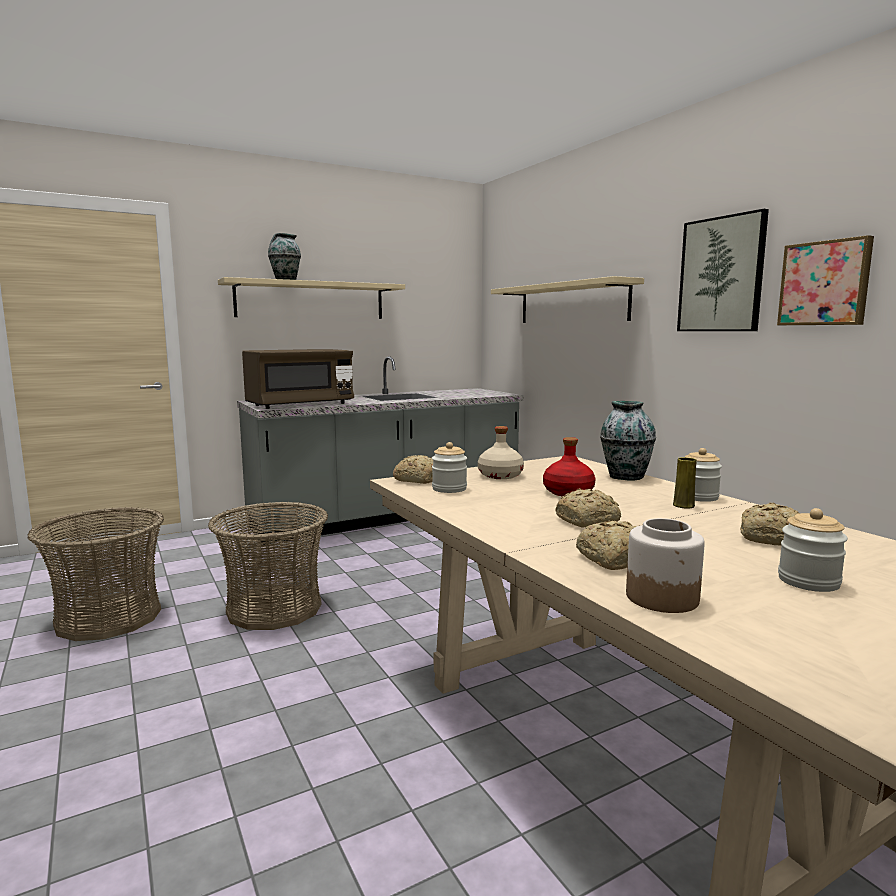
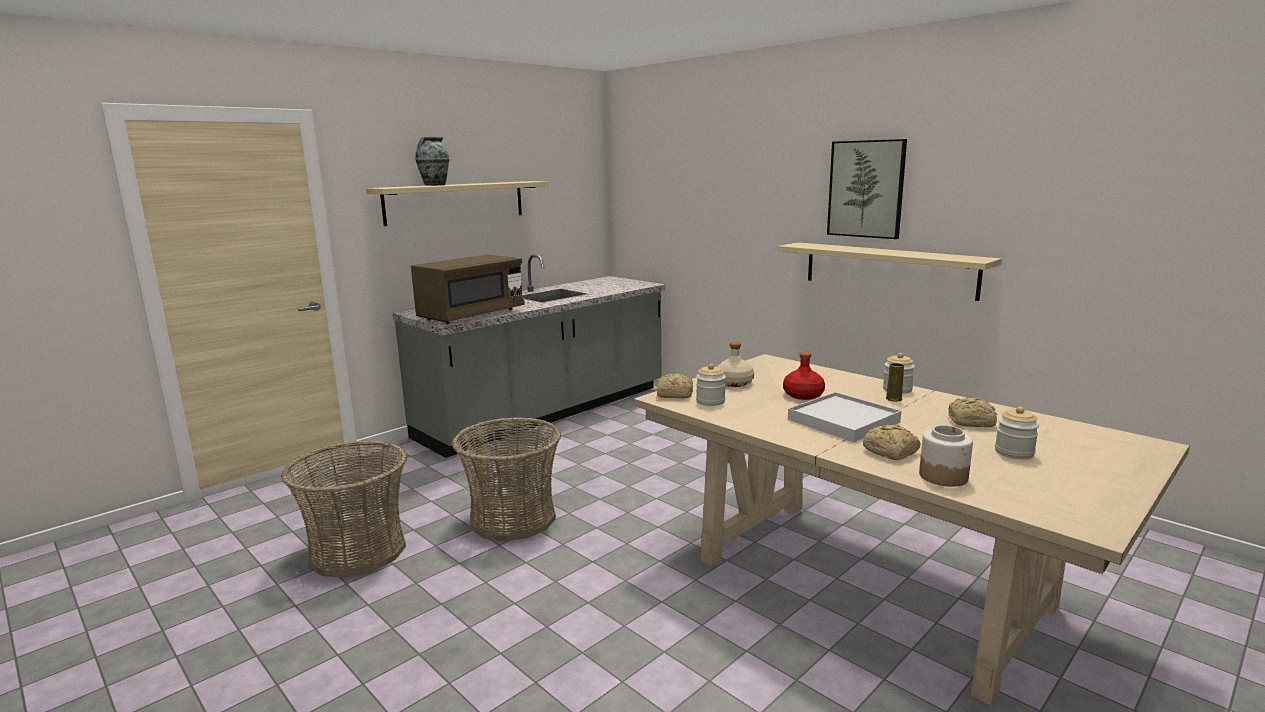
camera: 15 degrees left, 5 degrees up
beige shelf [491,276,644,323] -> beige shelf moved to [778,242,1002,301]
bread [555,488,621,528] -> white tray [788,392,901,442]
vase [600,401,656,481] -> none
picture [777,235,874,325] -> none

